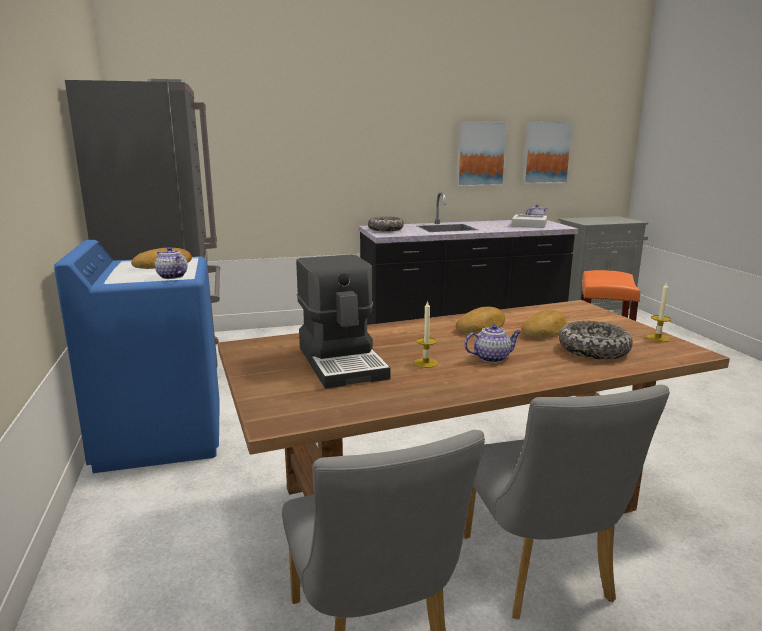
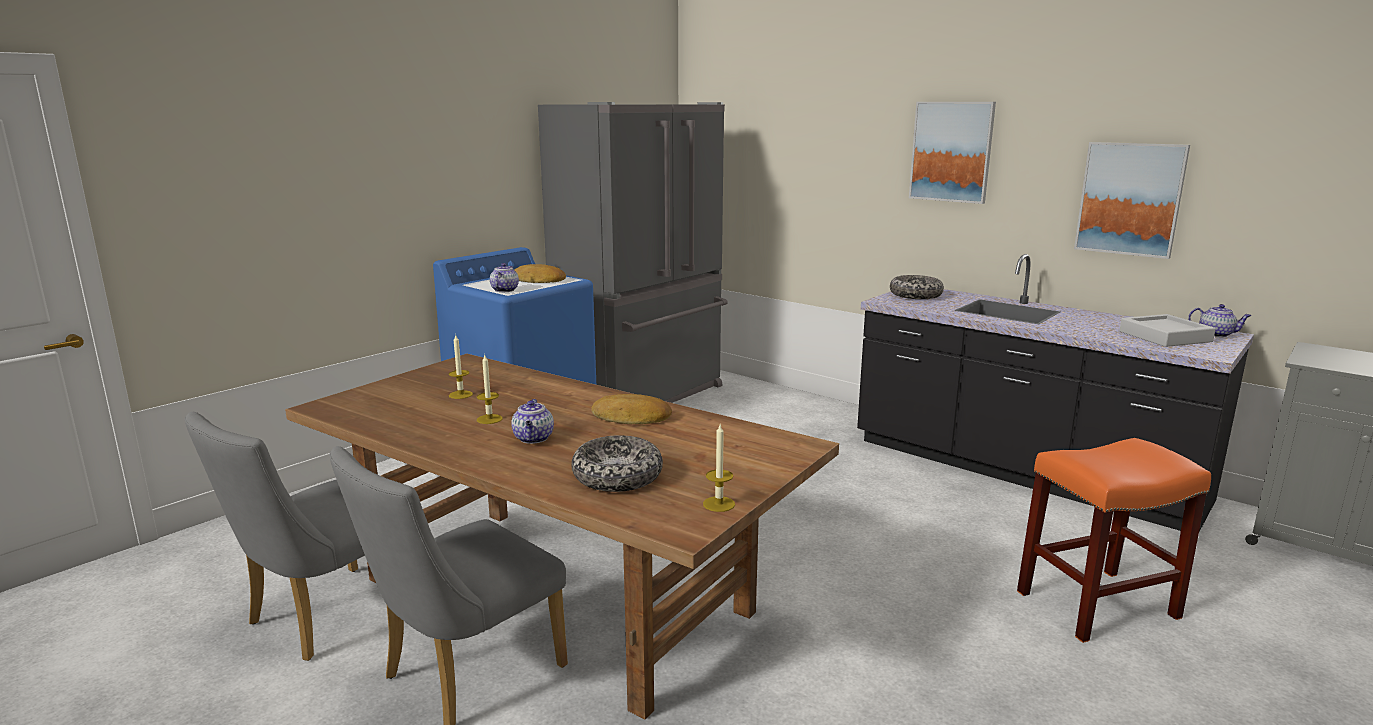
camera: 55 degrees right, 0 degrees up
coffee machine [296,254,391,389] -> candle [449,335,473,399]
teapot [464,324,521,363] -> teapot turned 45 degrees clockwise [511,399,554,444]
bread [521,310,567,338] -> none
picture [522,121,574,184] -> picture moved to [909,102,996,204]

